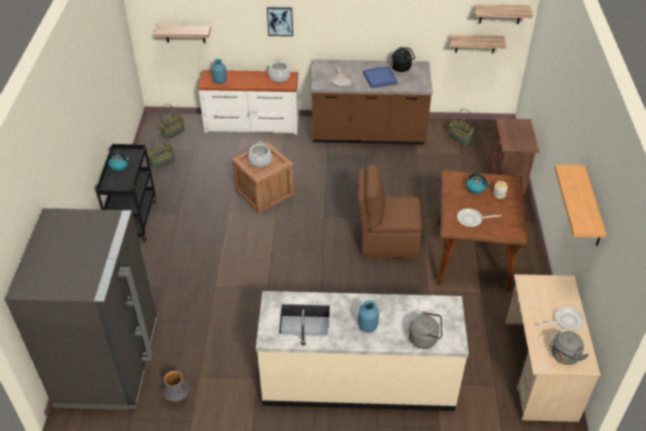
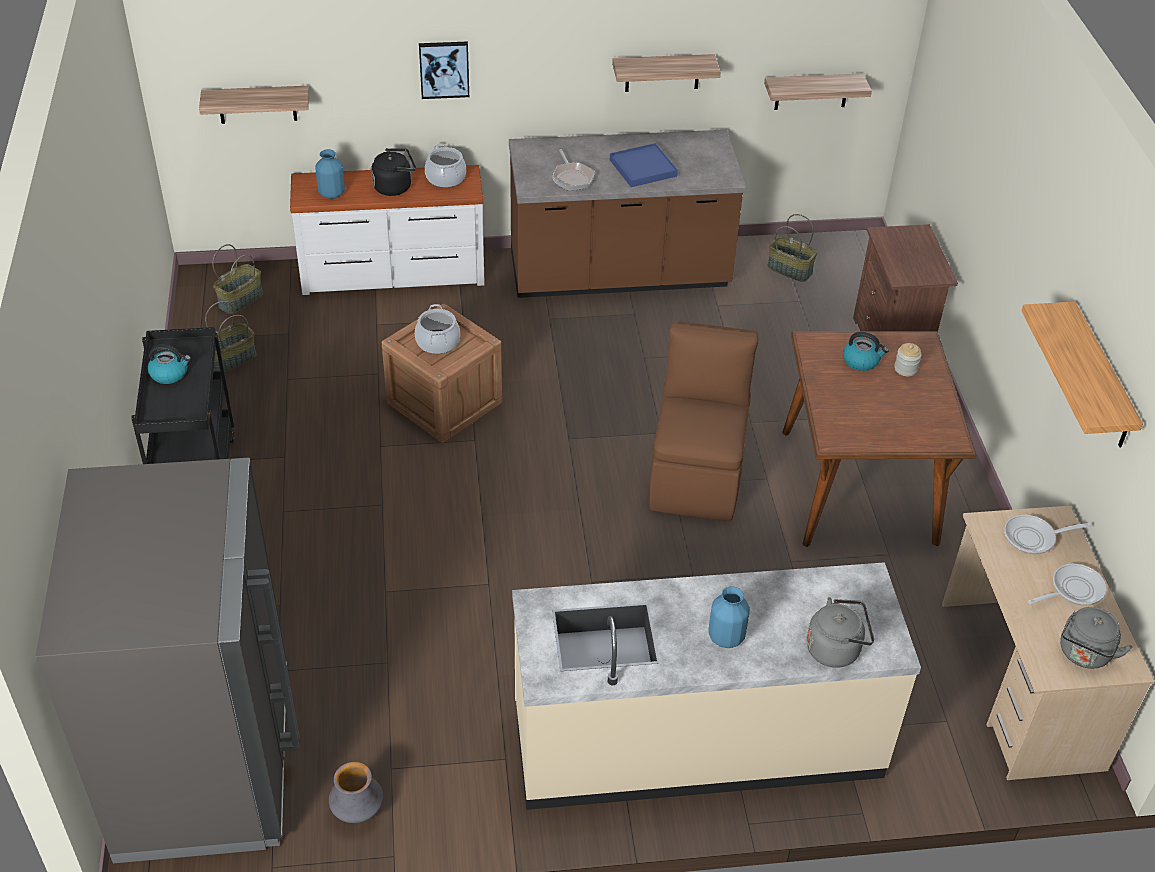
camera: 10 degrees left, 0 degrees up
brown chair [358,164,422,259] -> brown chair turned 105 degrees clockwise [649,321,759,521]
black kettle [391,47,415,72] -> black kettle moved to [371,148,416,196]
frying pan [457,208,502,227] -> frying pan moved to [1004,515,1092,554]
shelf [474,5,533,24] -> shelf moved to [612,54,721,92]

